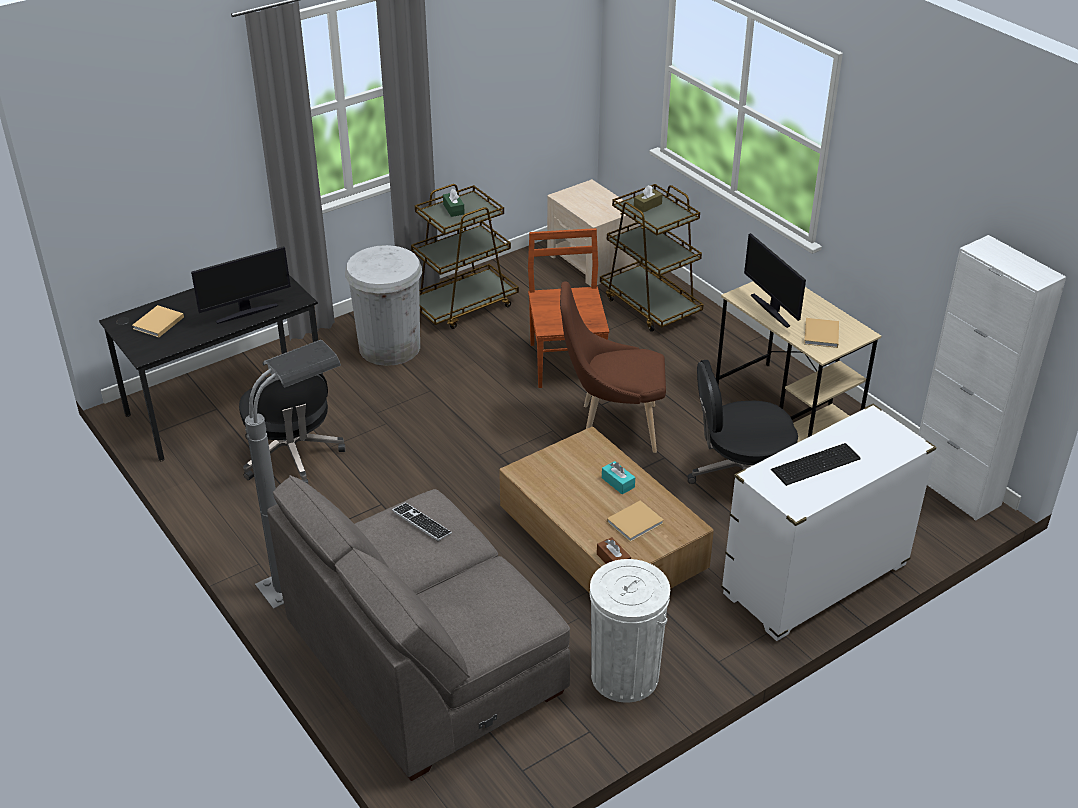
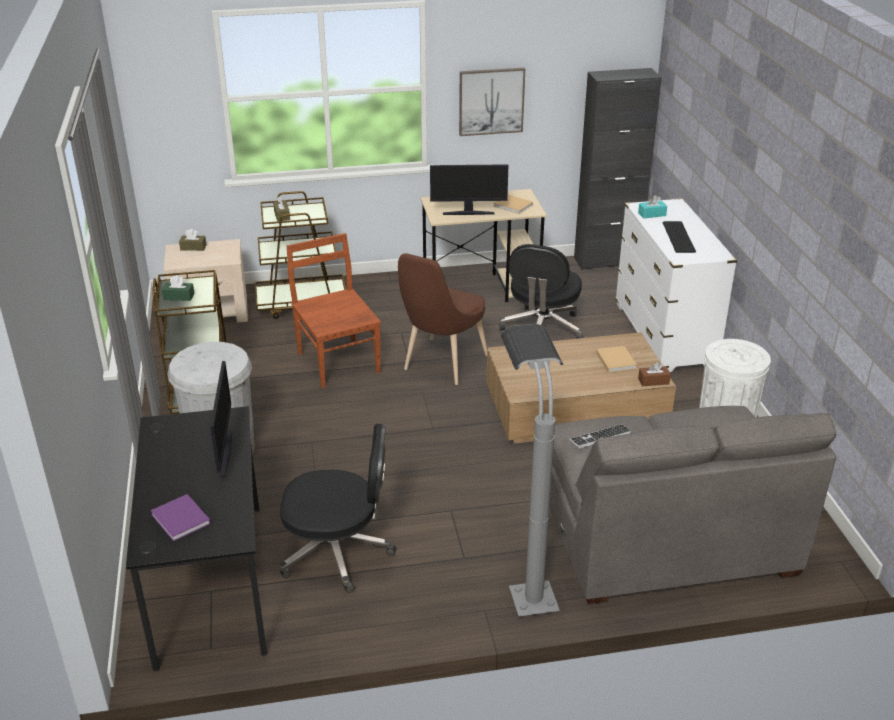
camera: 65 degrees left, 5 degrees down
beige book [132,305,184,338] -> purple book [150,494,211,541]
brown chair [528,228,609,388] -> brown chair turned 45 degrees clockwise [287,233,381,388]
turquoise tissue box [602,461,635,494] -> turquoise tissue box moved to [638,195,667,218]
white cabinet [918,235,1066,521] -> black cabinet [574,68,662,270]
none -> brown tissue box [179,229,206,251]
none -> picture [459,68,525,136]

